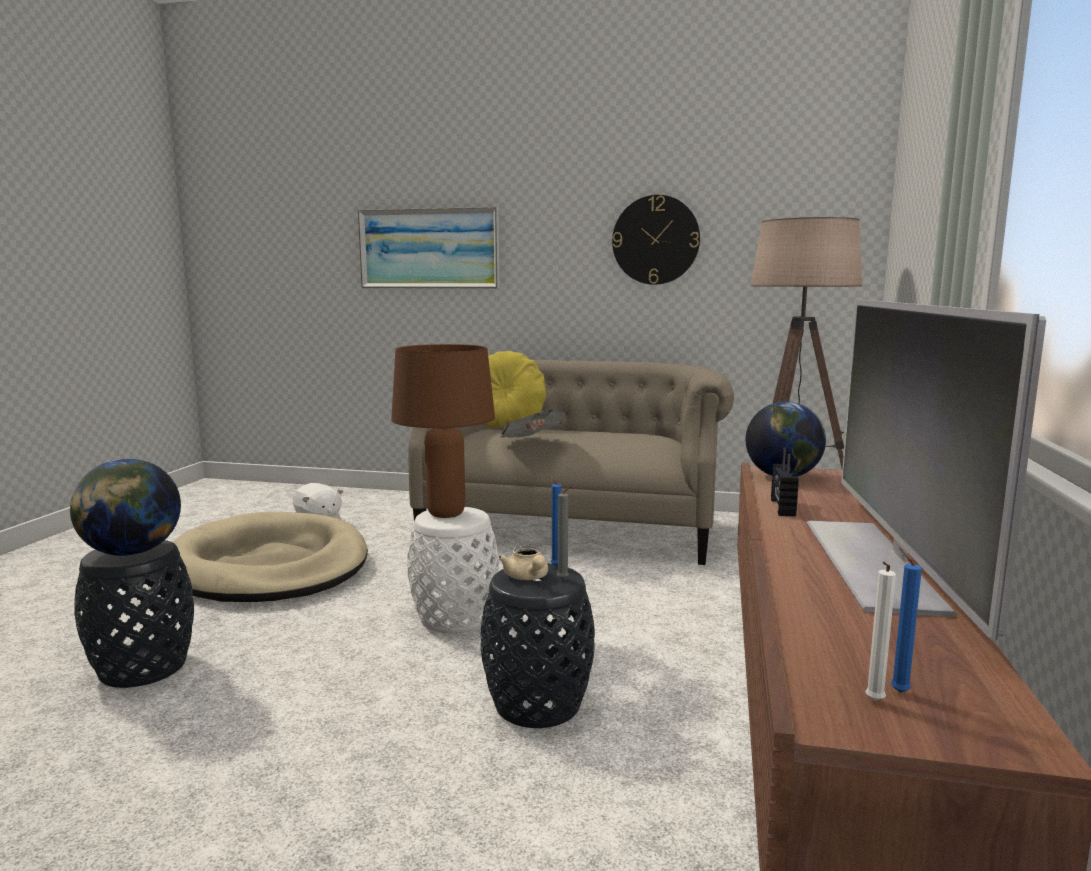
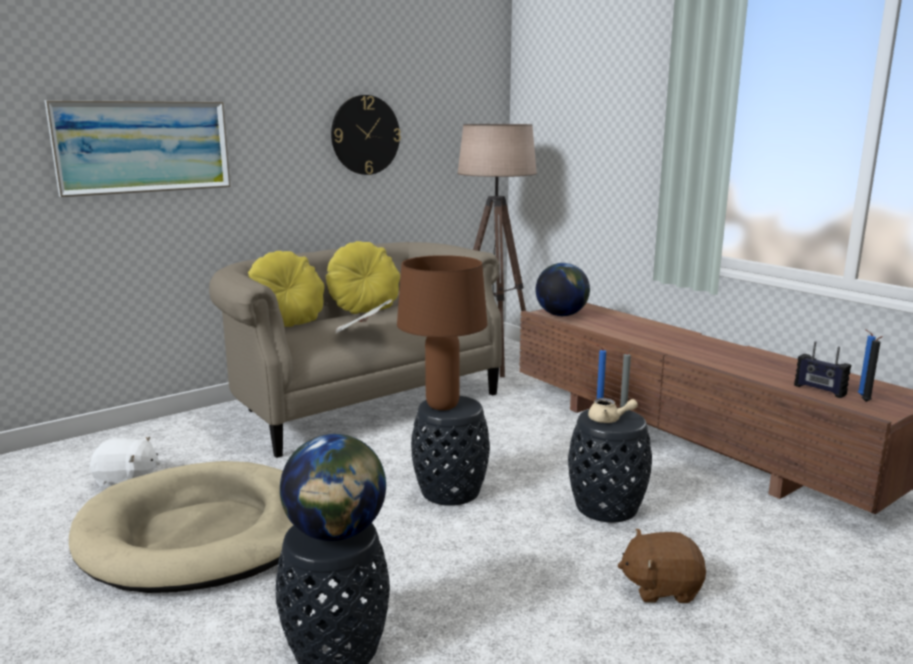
camera: 50 degrees left, 5 degrees up
white stool [407,507,499,633] -> black stool [411,396,490,506]
radio [771,448,799,517] -> radio moved to [794,341,851,398]
television [806,299,1046,641] -> none
white candle [865,561,896,701] -> black candle [862,336,883,402]
none -> yellow pillow [326,241,400,314]
none -> brown plush toy [617,528,706,603]

